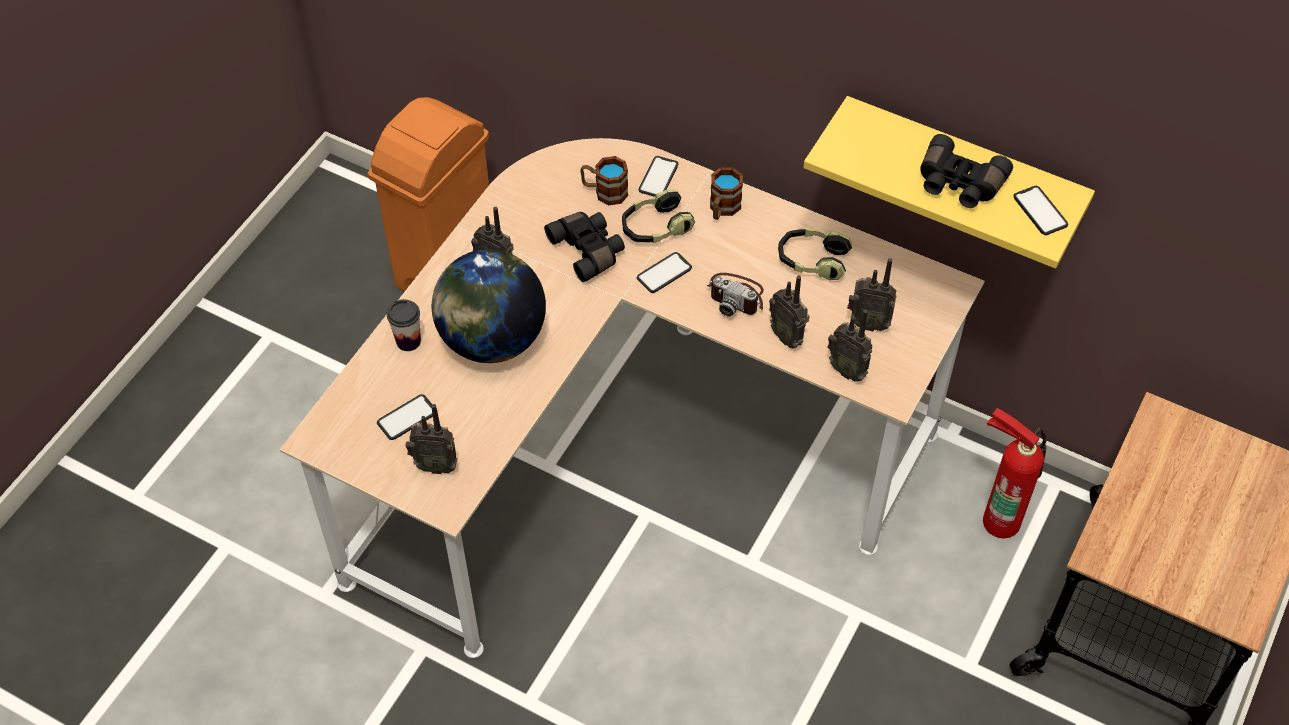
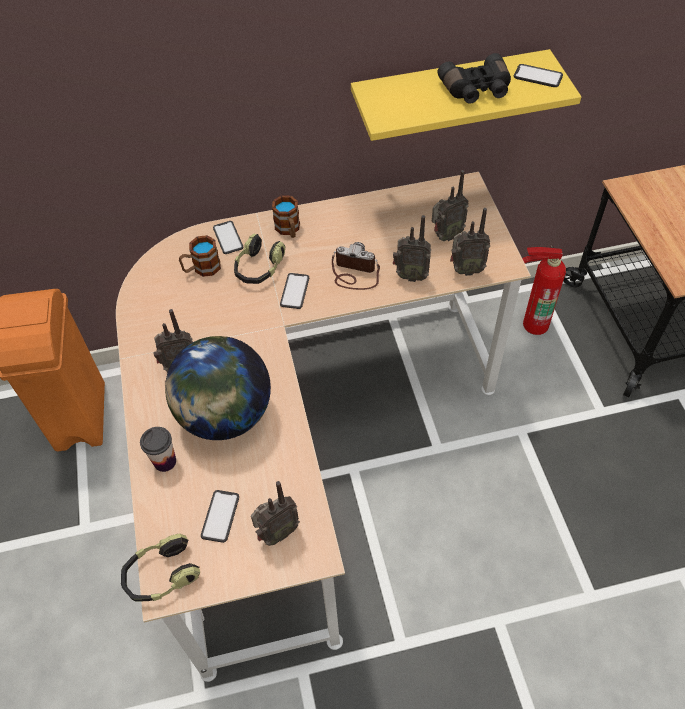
camera: 40 degrees left, 0 degrees up
black binoculars [544,212,625,282] -> none
camera [706,273,764,317] -> camera turned 150 degrees counterclockwise [332,242,380,290]
headphones [778,228,852,280] -> headphones moved to [121,533,200,602]

